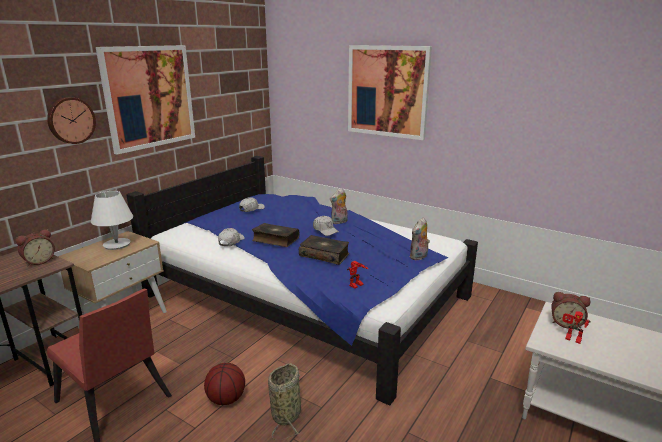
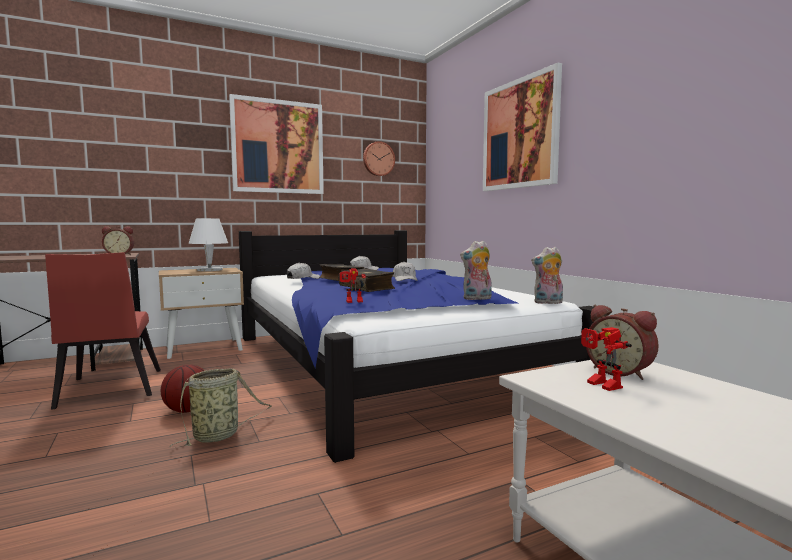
camera: 30 degrees right, 15 degrees down
wall clock [47,97,96,144] -> wall clock moved to [363,141,395,176]
plush toy [330,188,348,224] -> plush toy moved to [531,247,563,304]

